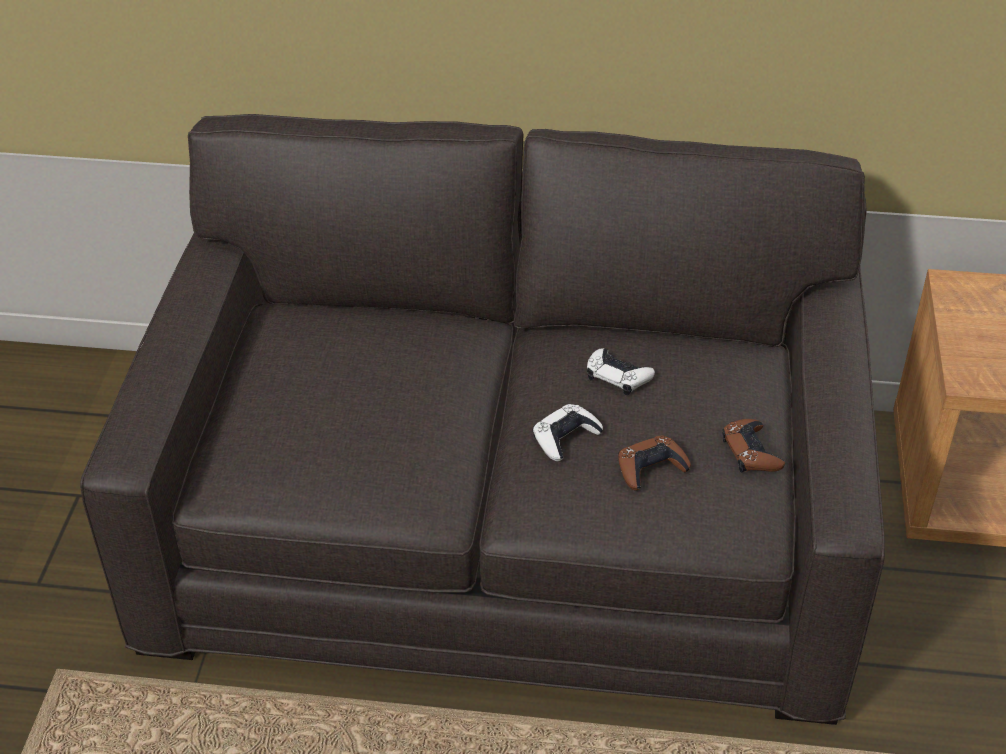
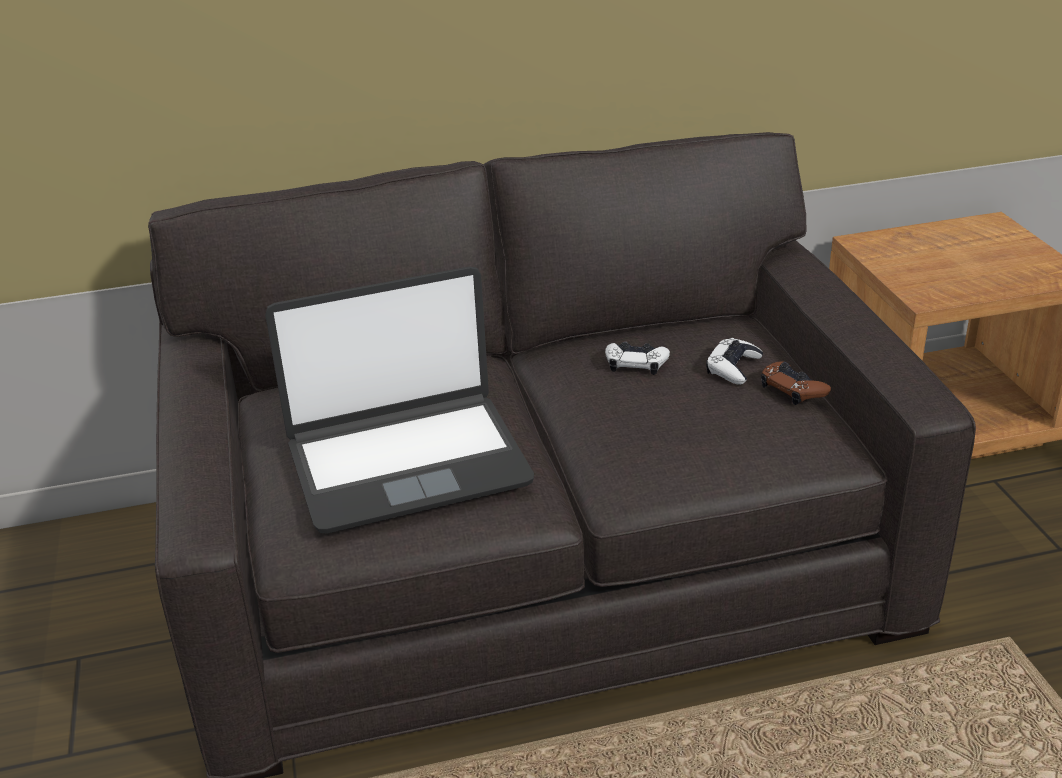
camera: 20 degrees left, 10 degrees down
white game controller [533,404,603,461] -> white game controller moved to [706,338,763,385]
brown game controller [618,435,691,491] -> none
none -> laptop [265,267,534,533]

